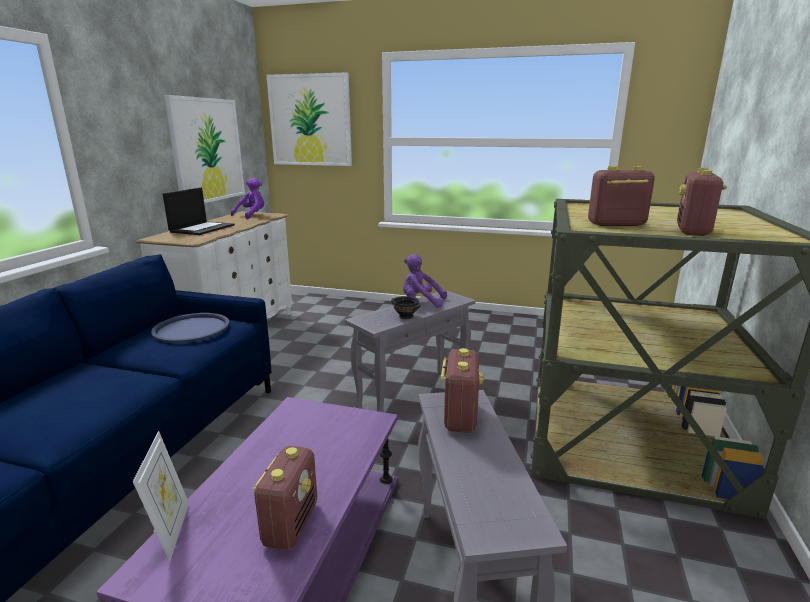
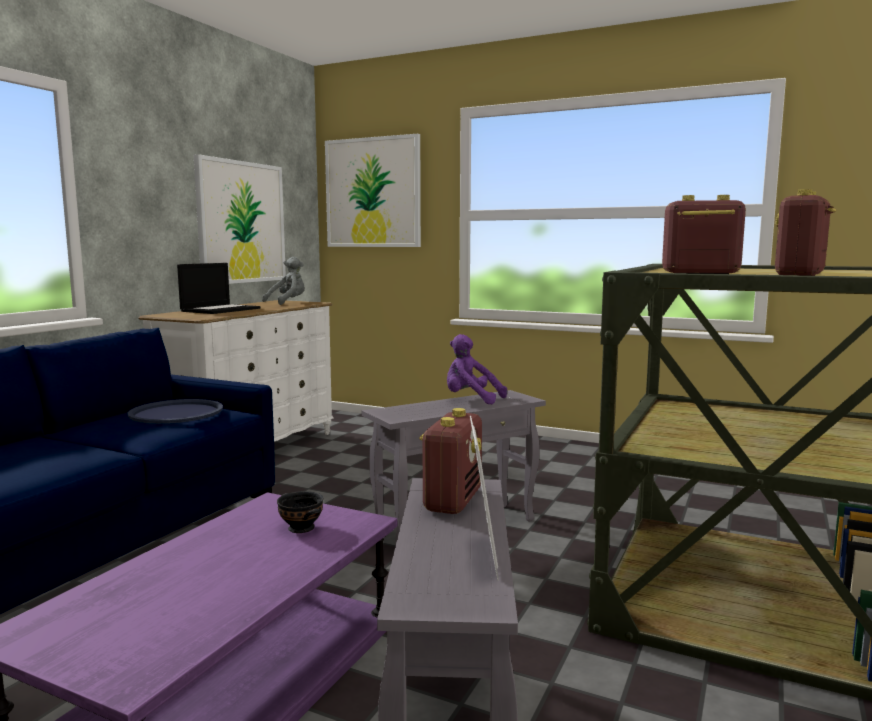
camera: 10 degrees right, 10 degrees down
picture frame [133,431,189,561] -> picture frame moved to [470,416,499,581]
purple plush toy [231,178,264,219] -> grey plush toy [262,257,305,305]
radio [253,446,317,550] -> none
black bowl [391,296,421,319] -> black bowl moved to [277,491,323,533]

